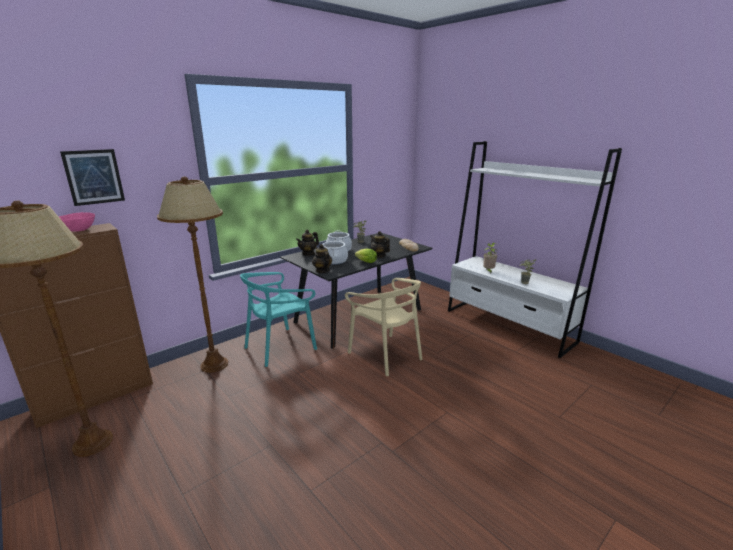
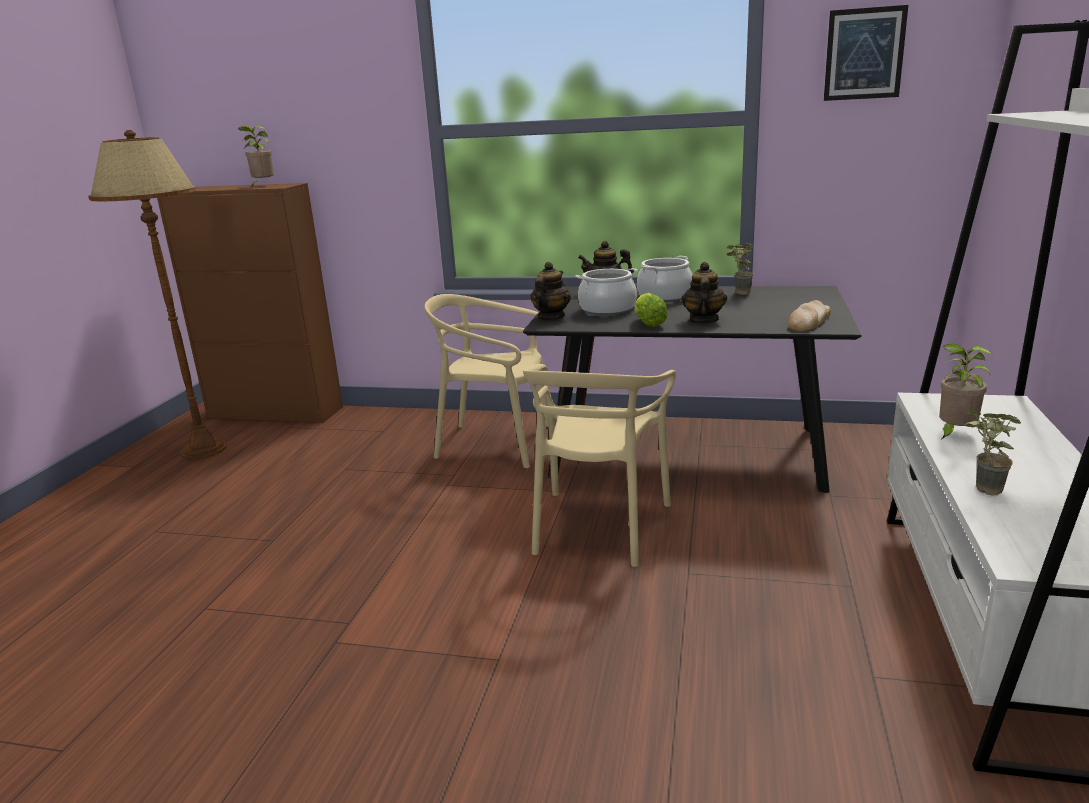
camera: 55 degrees right, 0 degrees up
pink bowl [59,212,95,232] -> potted plant [238,126,274,187]
picture [60,149,125,206] -> picture moved to [824,5,908,101]
brown floor lamp [157,176,228,373] -> none
turquoise chair [240,272,317,367] -> beige chair [425,294,549,468]

